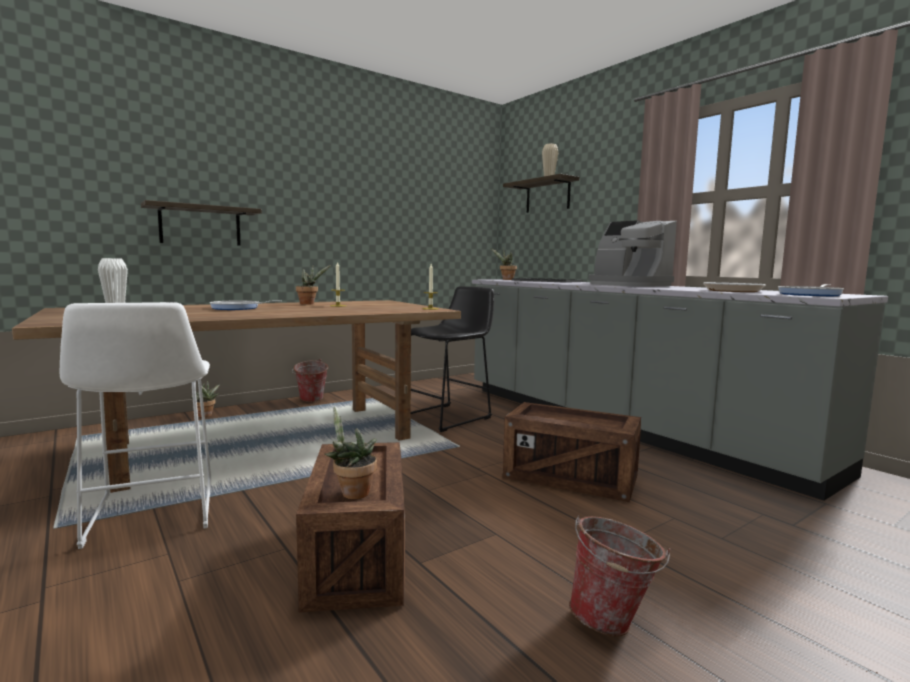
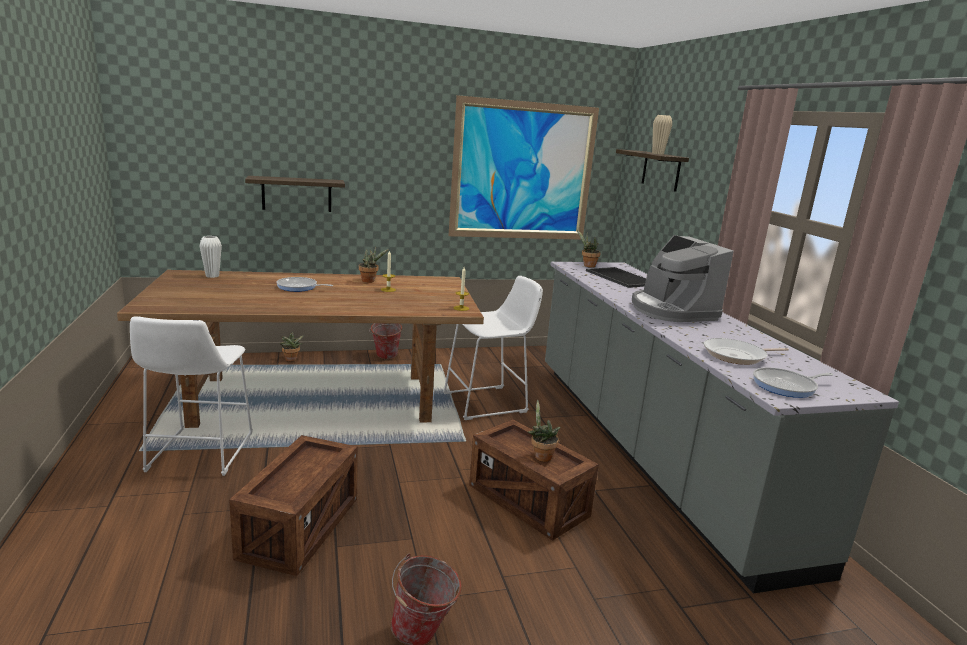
camera: 20 degrees right, 10 degrees up
potted plant [325,406,377,499] -> potted plant moved to [527,399,561,462]
black stool [411,286,494,432] -> white stool [443,276,543,420]
none -> picture [449,95,599,240]

